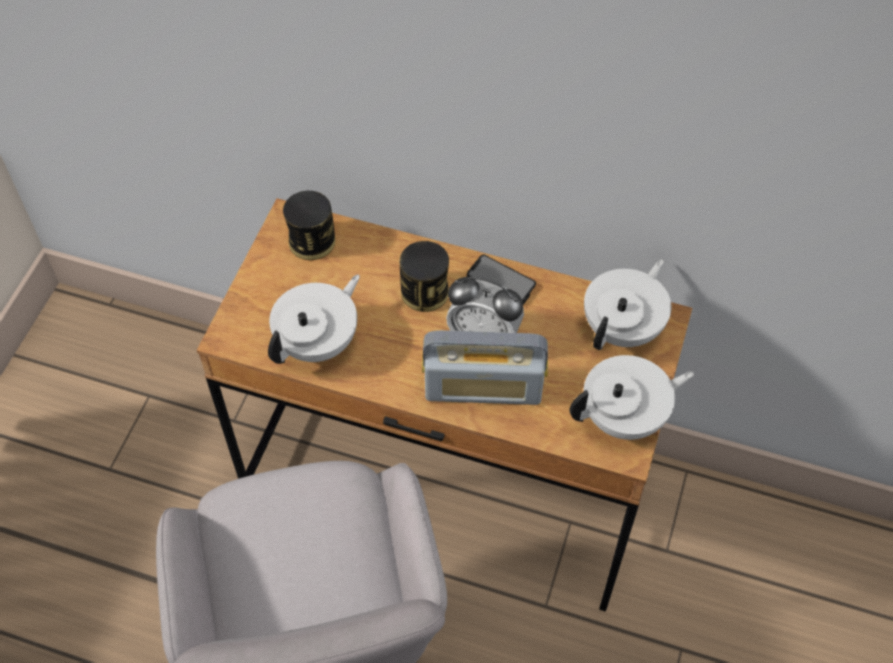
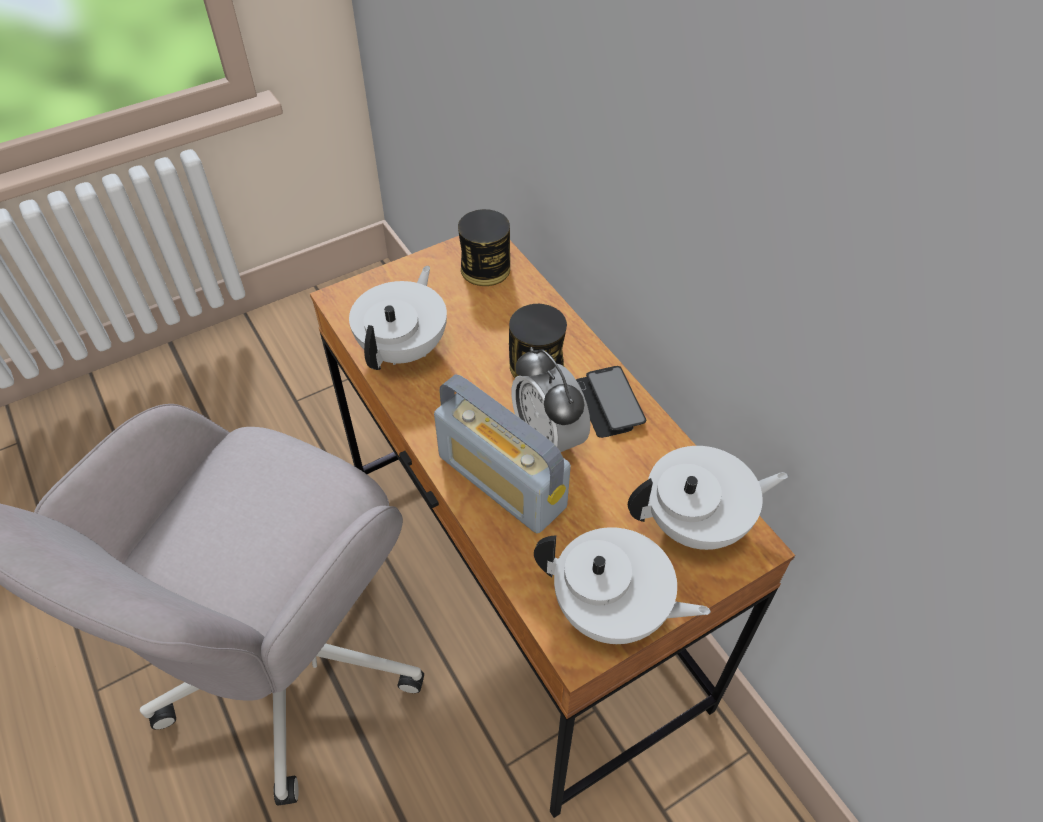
camera: 40 degrees right, 5 degrees down
white teapot [268,275,360,364] -> white teapot turned 60 degrees counterclockwise [349,266,447,370]

